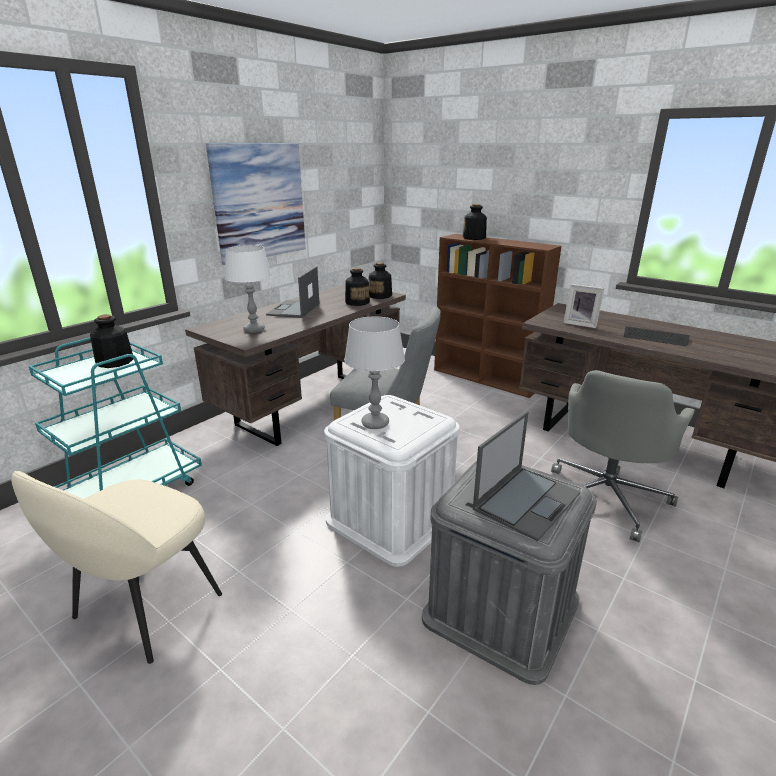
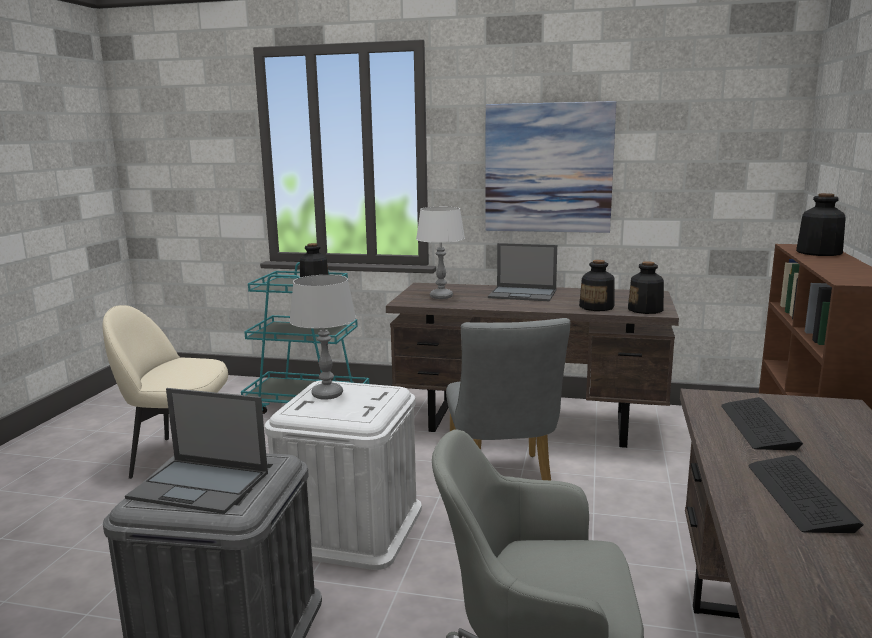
camera: 65 degrees right, 10 degrees down
laptop [266,266,319,318] -> laptop turned 150 degrees counterclockwise [488,243,557,301]
picture frame [563,284,604,328] -> keyboard [721,397,803,451]

